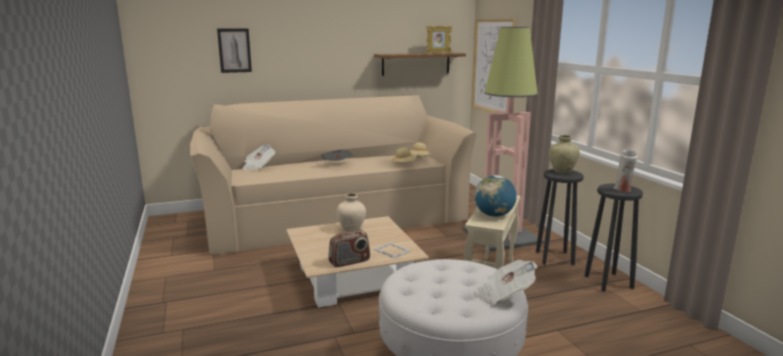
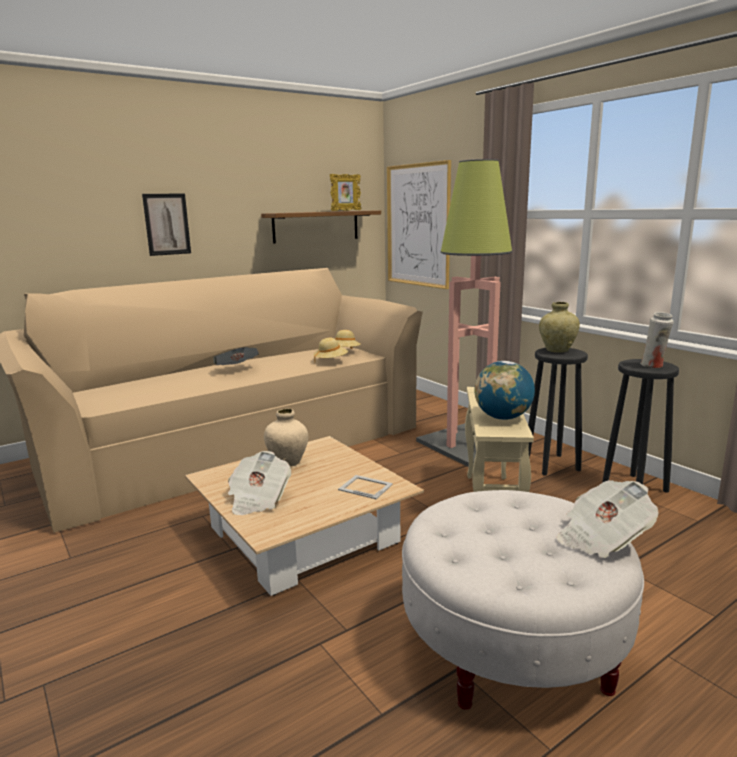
camera: 15 degrees left, 0 degrees up
picture [217,29,252,73] -> picture moved to [142,194,191,256]
newspaper [242,145,275,170] -> newspaper moved to [228,451,292,515]
radio [328,229,370,268] -> none

